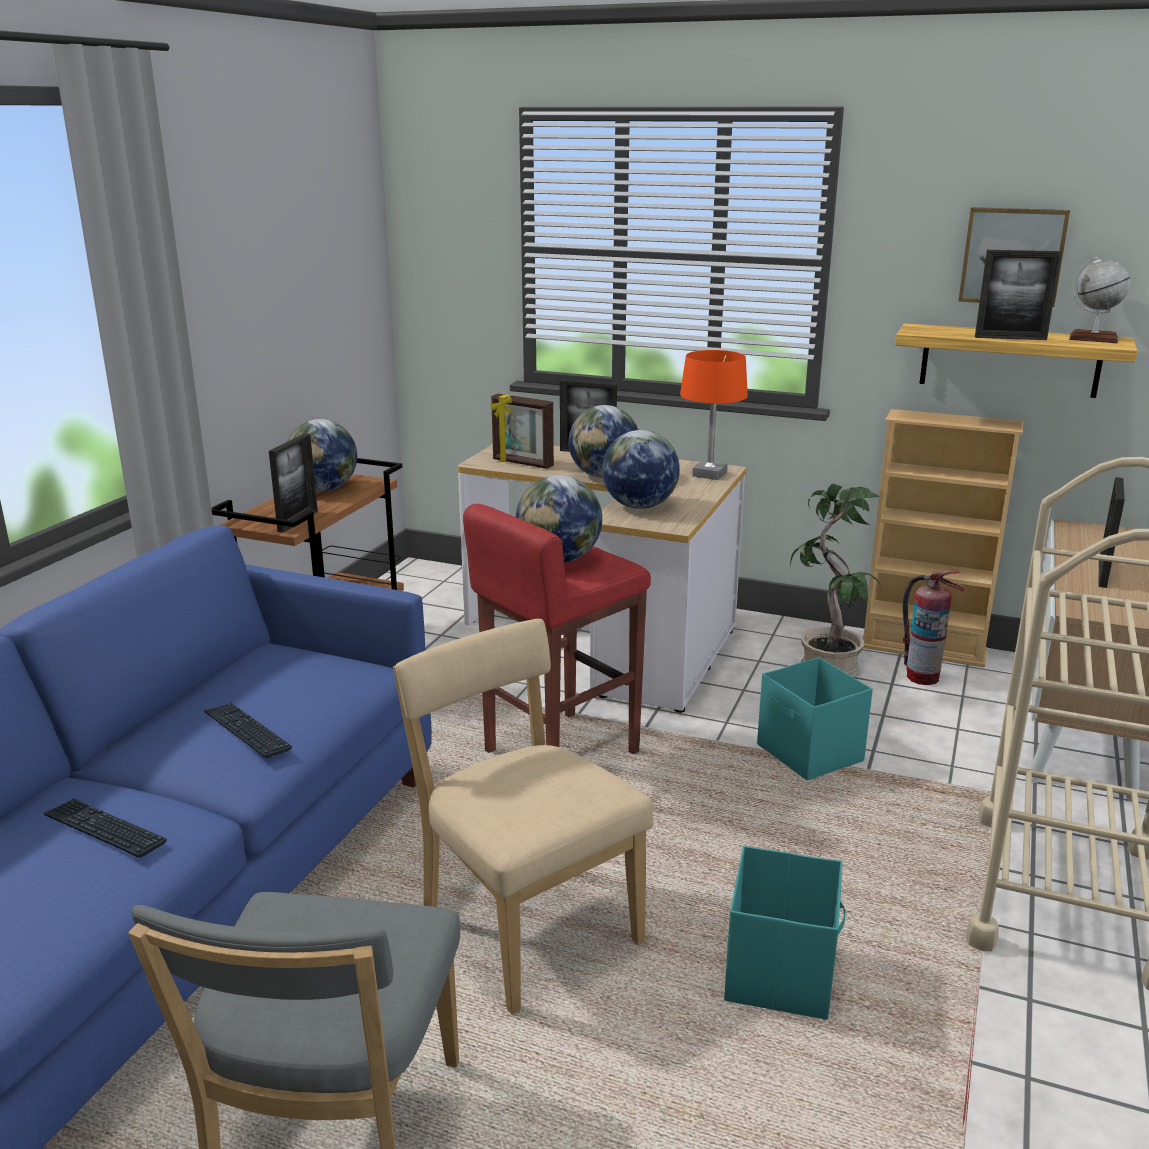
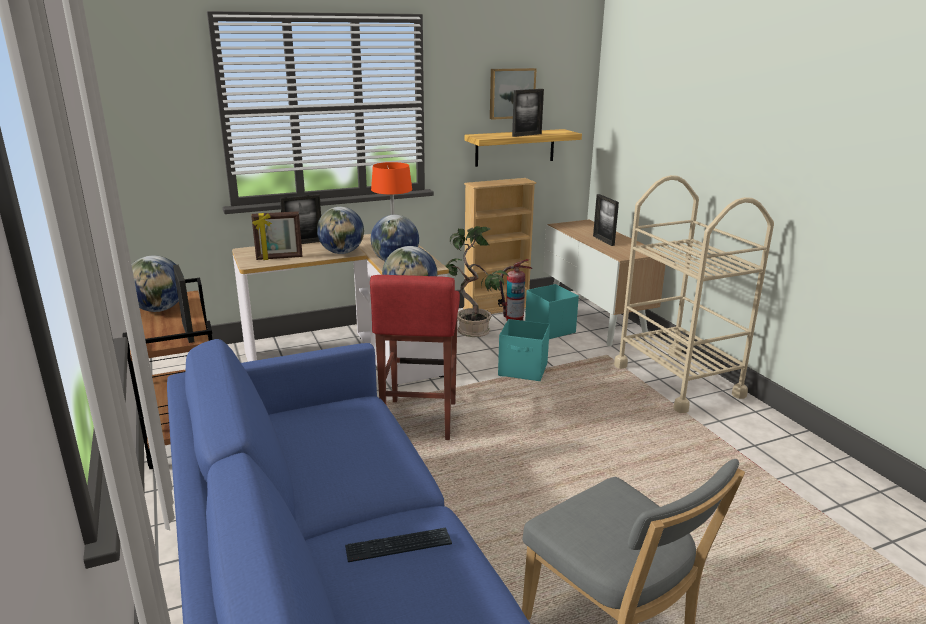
camera: 45 degrees left, 0 degrees up
keyboard [204,703,292,758] -> none
beige chair [393,619,654,1015] -> none
turquoise storage box [724,846,846,1020] -> turquoise storage box moved to [525,284,579,339]
globe [1069,256,1131,343] -> none

